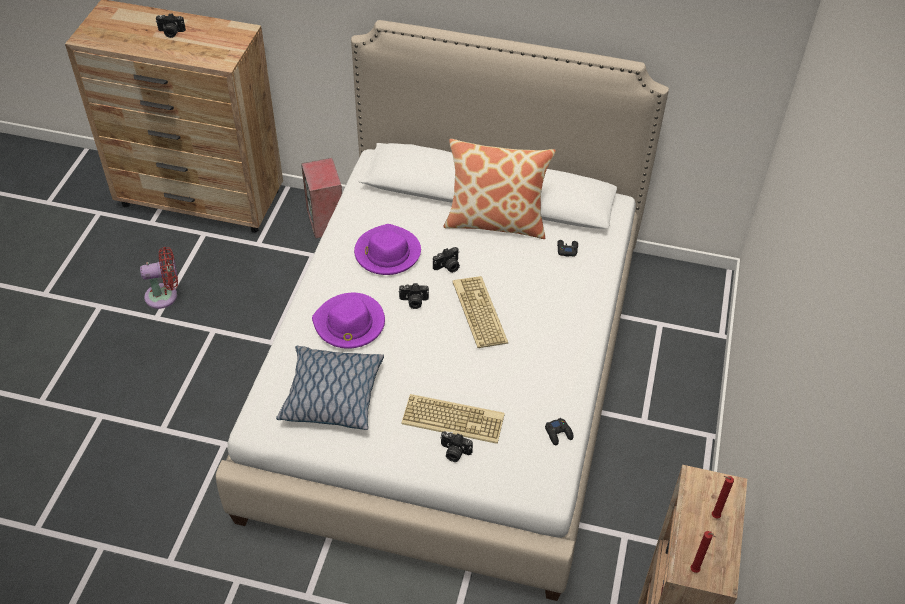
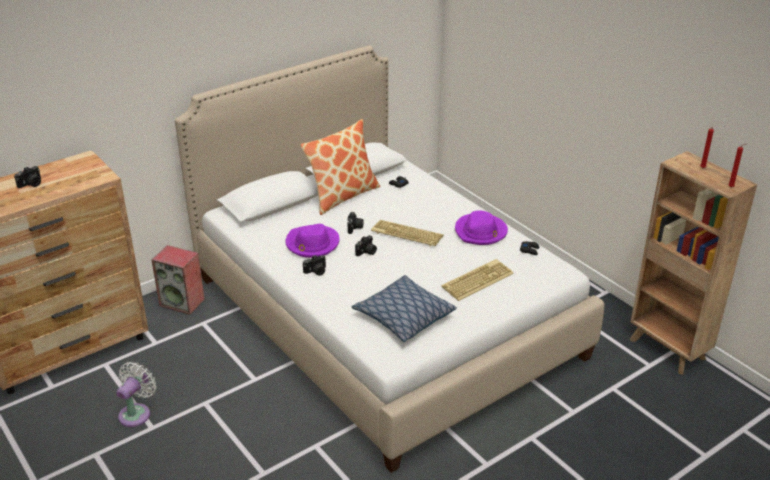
camera: 50 degrees left, 15 degrees down
red fan [140,247,178,309] -> white fan [116,362,156,427]
purple hat [312,293,385,349] -> purple hat moved to [455,210,508,245]
camera [440,431,473,462] -> camera moved to [303,255,326,276]

